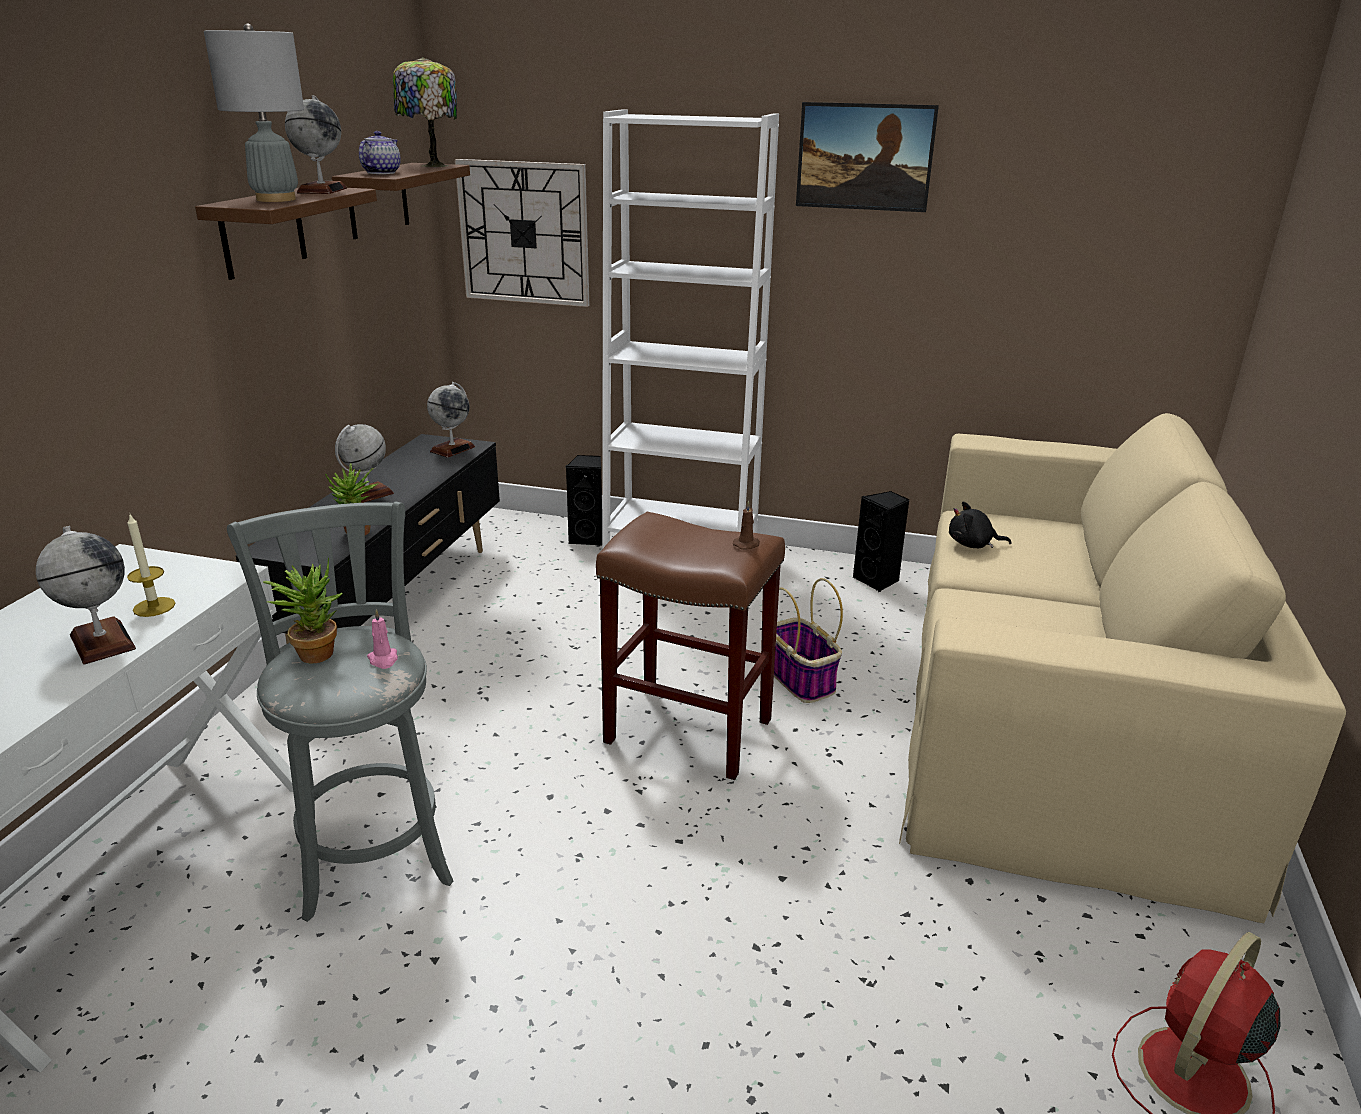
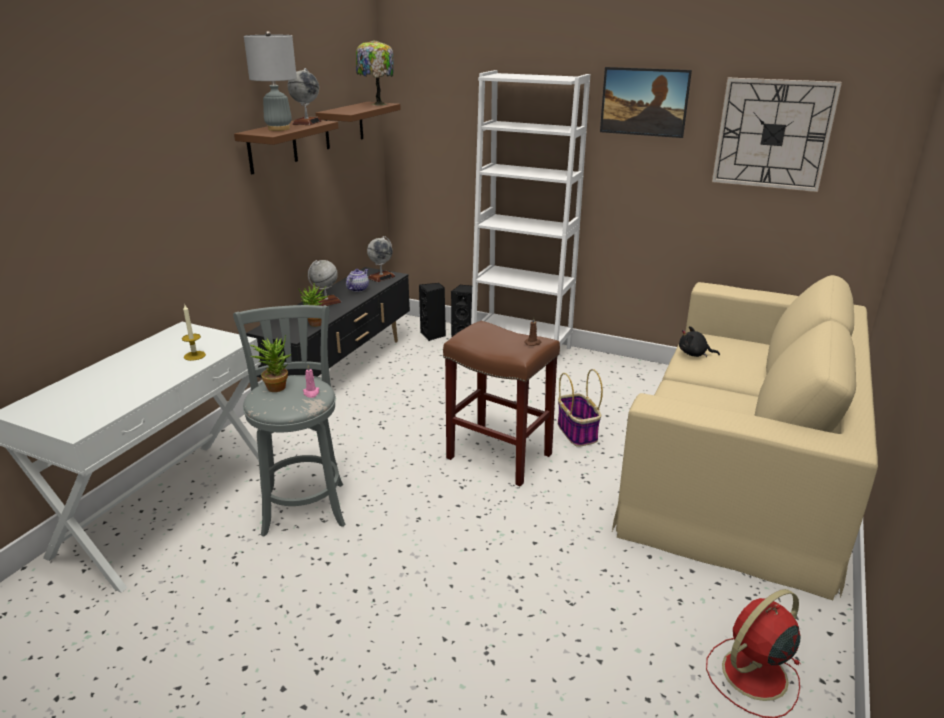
camera: 10 degrees right, 0 degrees up
globe [36,526,136,665] -> none
teapot [359,131,401,174] -> teapot moved to [346,269,369,292]
wall clock [455,159,590,307] -> wall clock moved to [712,77,842,192]
black speaker [853,491,910,592] -> black speaker moved to [419,283,446,341]

